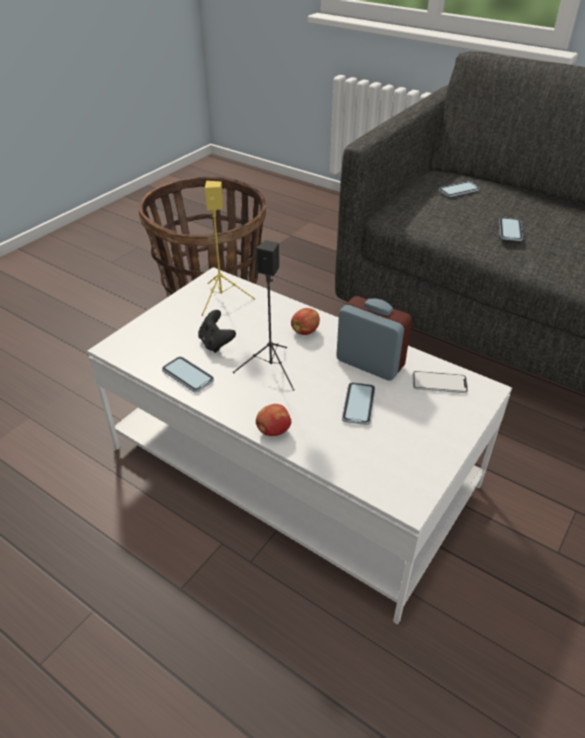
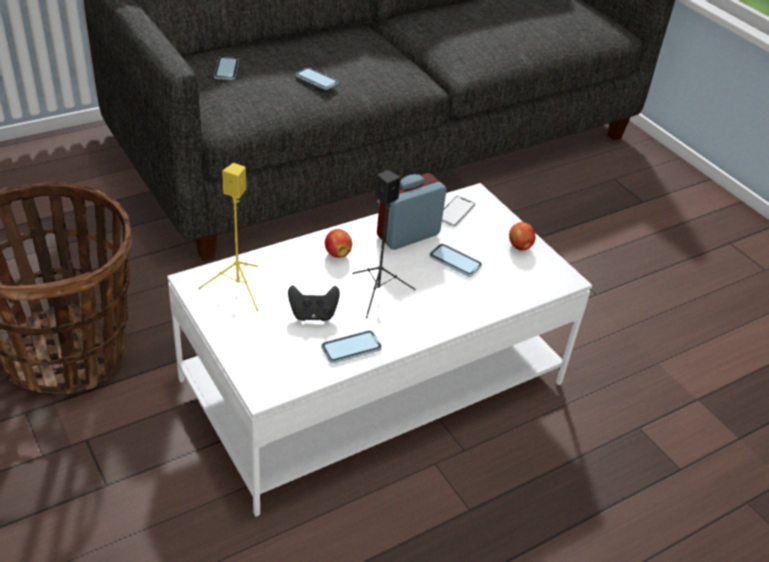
camera: 70 degrees left, 0 degrees up
apple [256,404,291,436] -> apple moved to [509,222,536,251]

